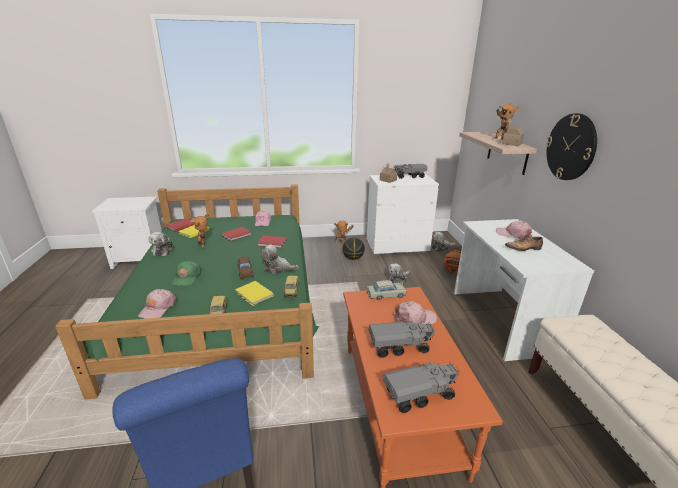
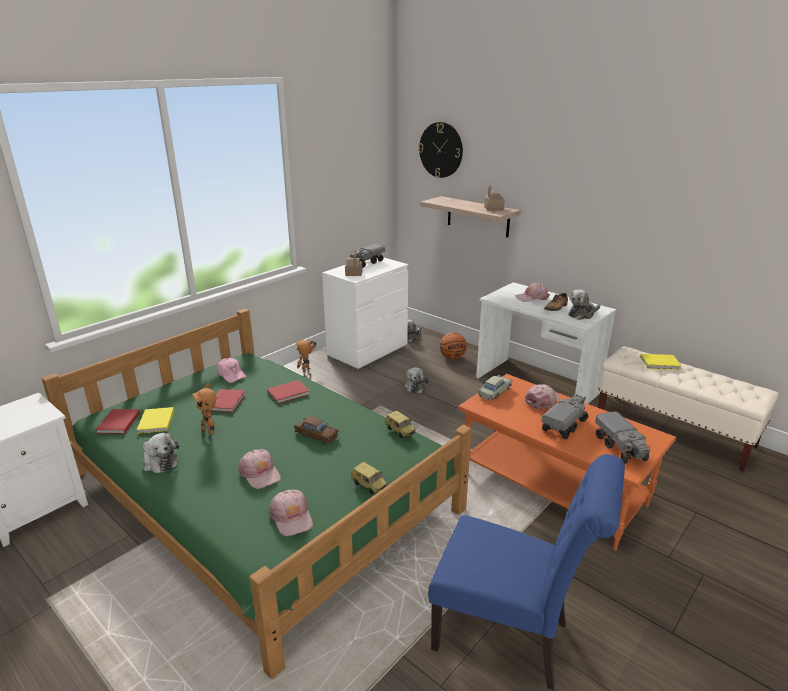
camera: 40 degrees left, 0 degrees up
green cap [171,261,201,286] -> pink cap [238,449,281,489]
yellow book [235,281,274,306] -> yellow book moved to [640,354,681,370]
plush toy [261,245,299,274] -> plush toy moved to [569,290,600,320]
basketball [342,238,365,260] -> none
toy truck [383,361,459,413] -> toy truck turned 135 degrees clockwise [595,411,651,464]
toy robot [495,103,519,140] -> none
wall clock [546,113,597,180] -> wall clock moved to [418,122,463,178]

